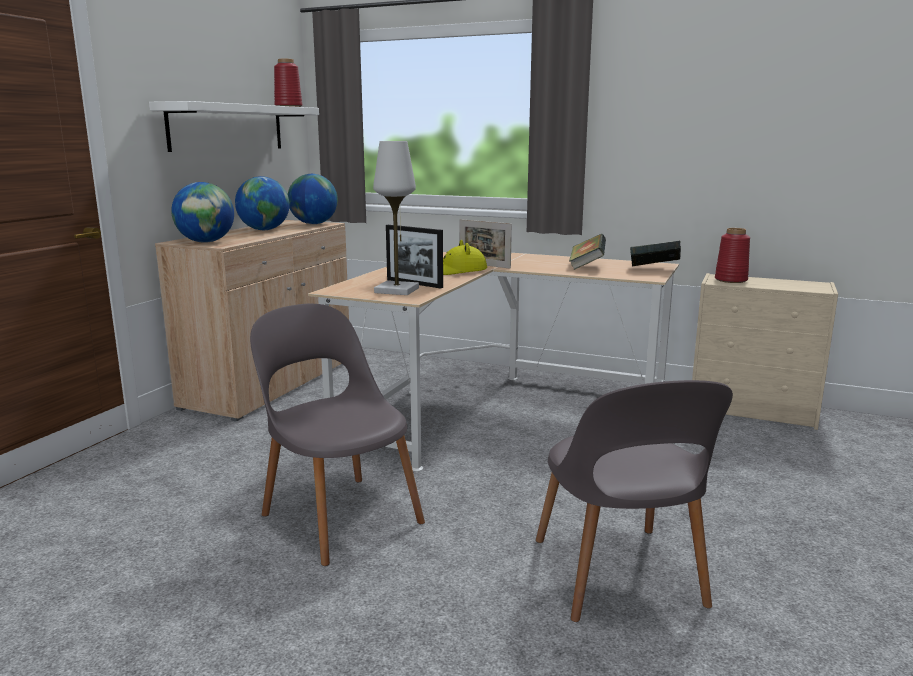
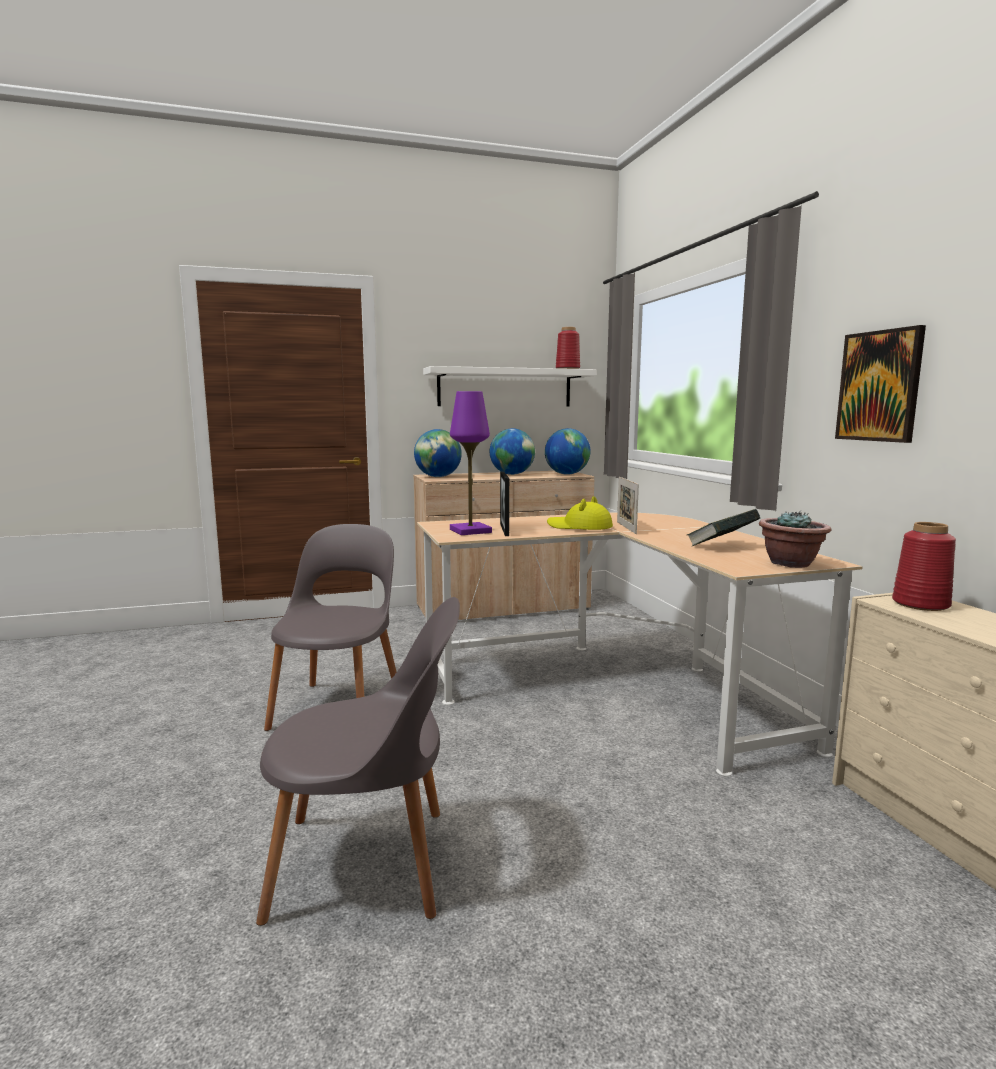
camera: 50 degrees right, 5 degrees down
white table lamp [373,141,419,295] -> purple table lamp [450,391,492,535]
grey chair [536,380,733,622] -> grey chair turned 135 degrees counterclockwise [256,597,460,926]
book [630,241,681,267] -> potted plant [759,511,831,568]
none -> picture [835,325,926,443]

